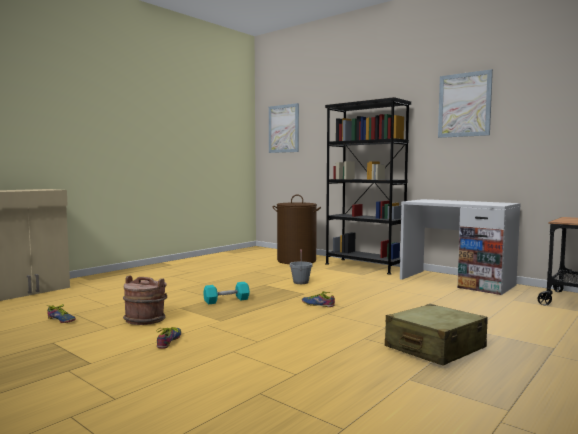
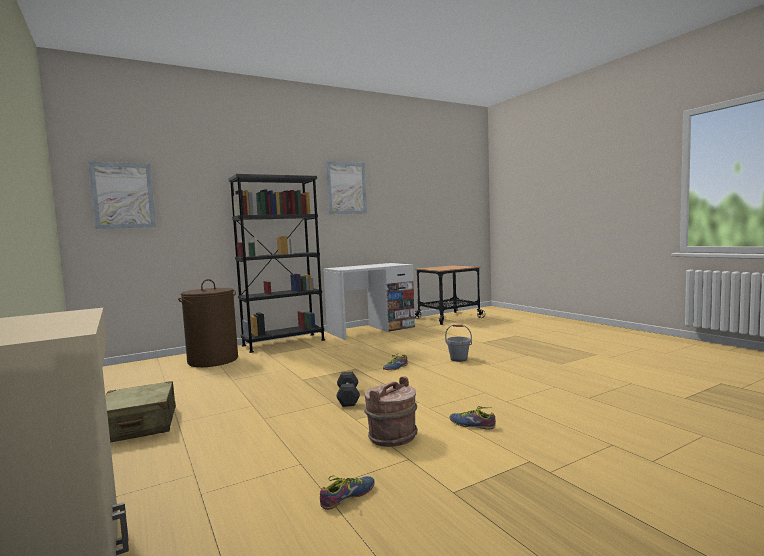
camera: 70 degrees left, 0 degrees up
turquoise dumbbell [203,282,250,305] -> grey dumbbell [336,372,360,407]
grey bucket [290,249,312,284] -> grey bucket moved to [445,325,472,362]
beige suitcase [385,304,488,366] -> beige suitcase moved to [105,381,176,442]

